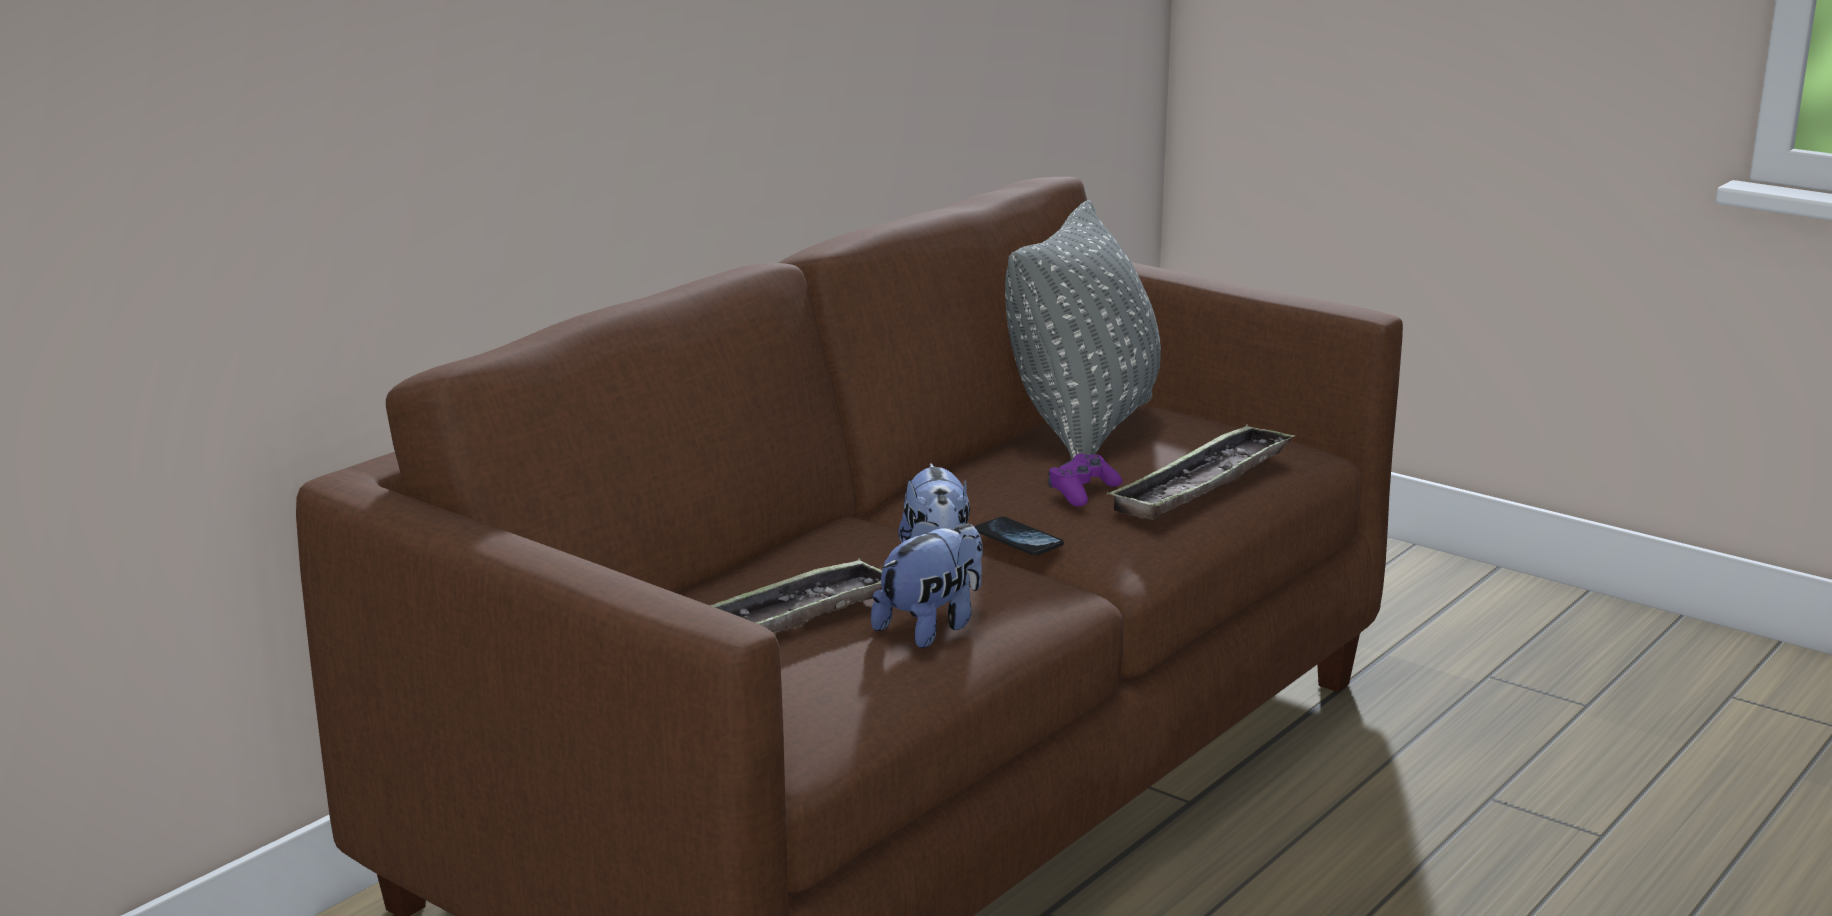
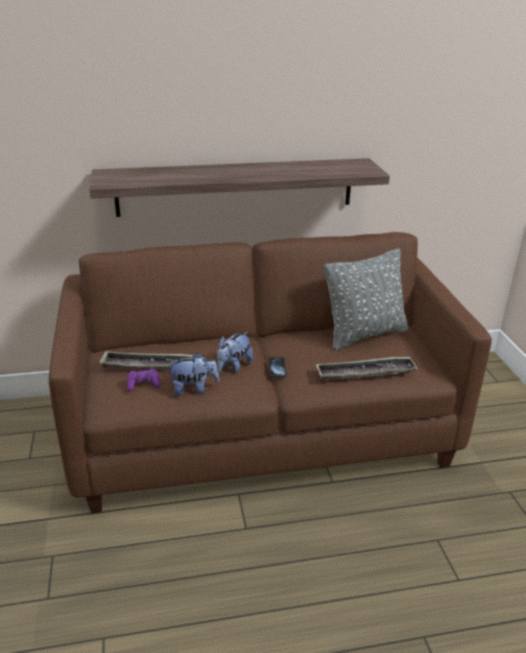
camera: 40 degrees right, 10 degrees up
purple game controller [1048,454,1122,507] -> purple game controller moved to [127,369,160,391]
none -> shelf [89,158,390,217]

